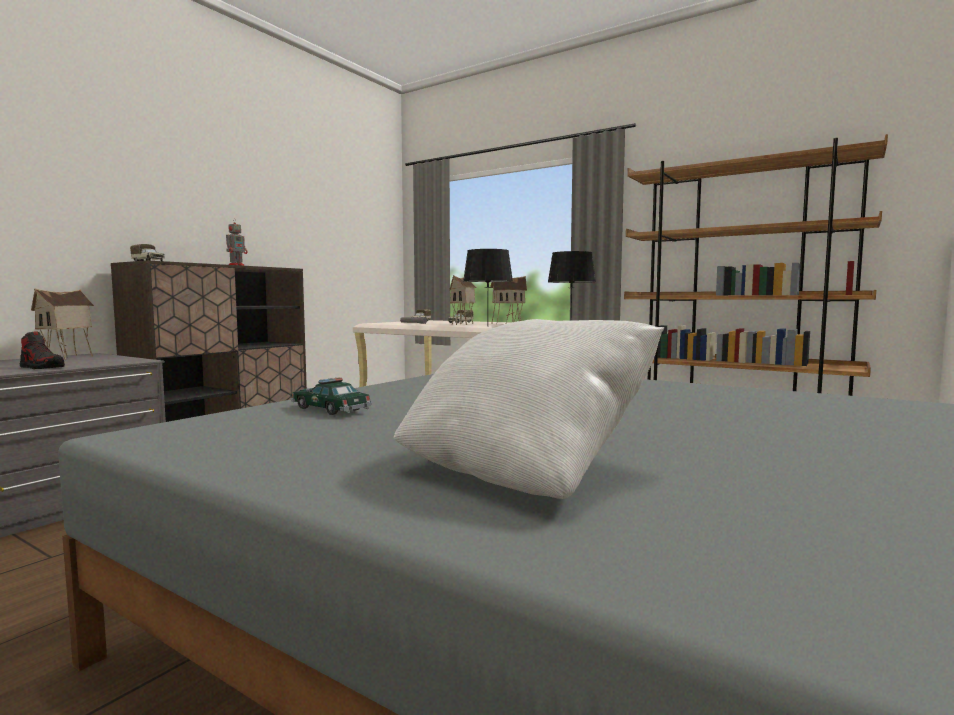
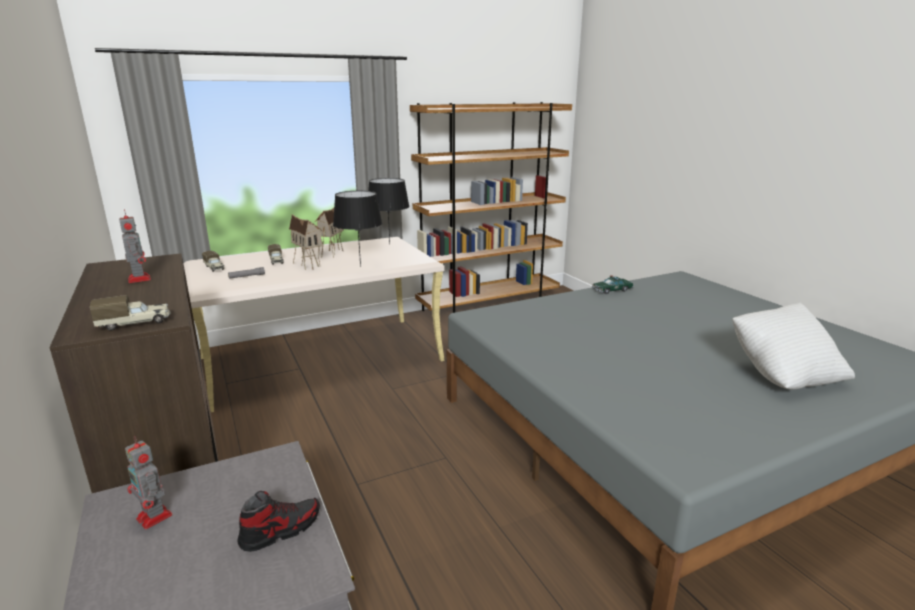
camera: 60 degrees left, 15 degrees up
toy house [31,288,94,360] -> toy robot [125,436,172,530]
toy car [291,377,372,415] -> toy car moved to [592,275,634,294]

